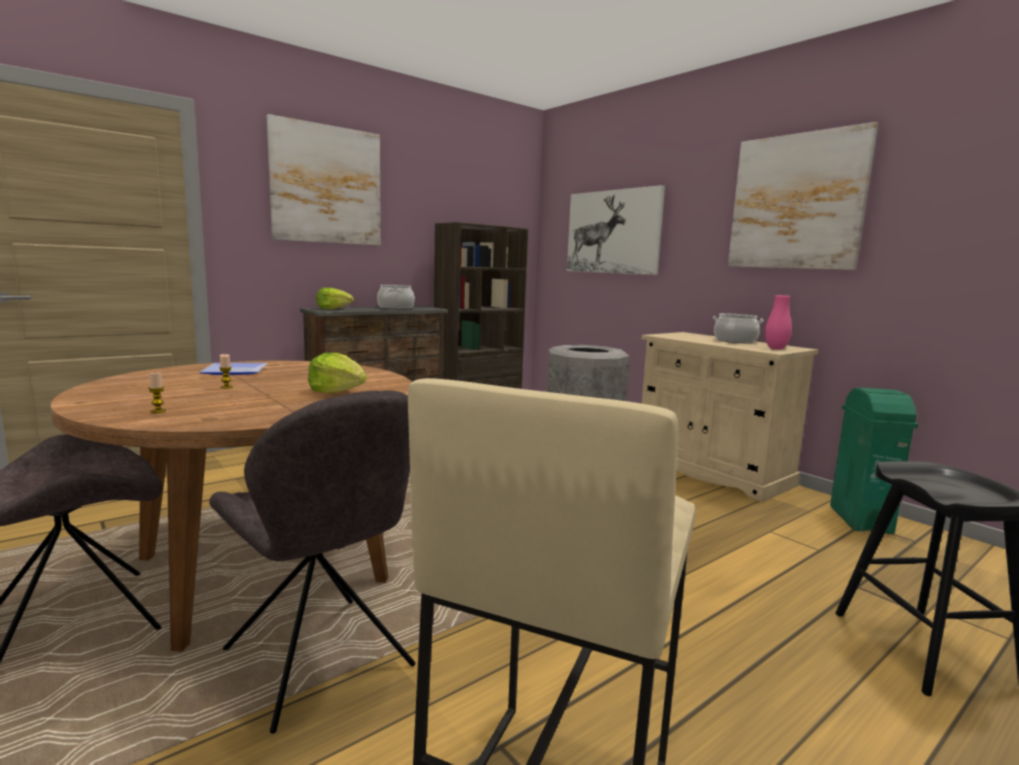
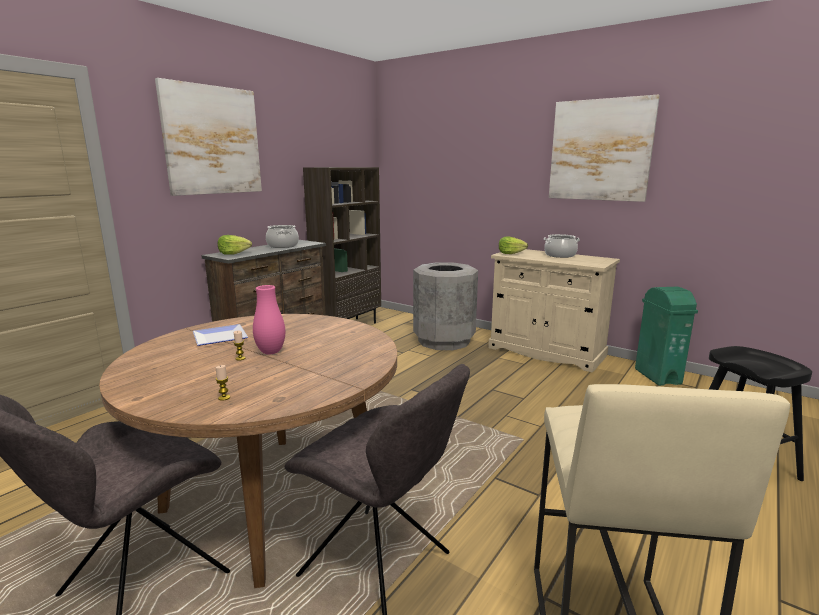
camera: 15 degrees left, 5 degrees up
lettuce [308,353,367,394] -> lettuce moved to [499,237,528,254]
picture [567,185,665,275] -> none
pink vase [765,295,792,349] -> pink vase moved to [253,285,285,355]

